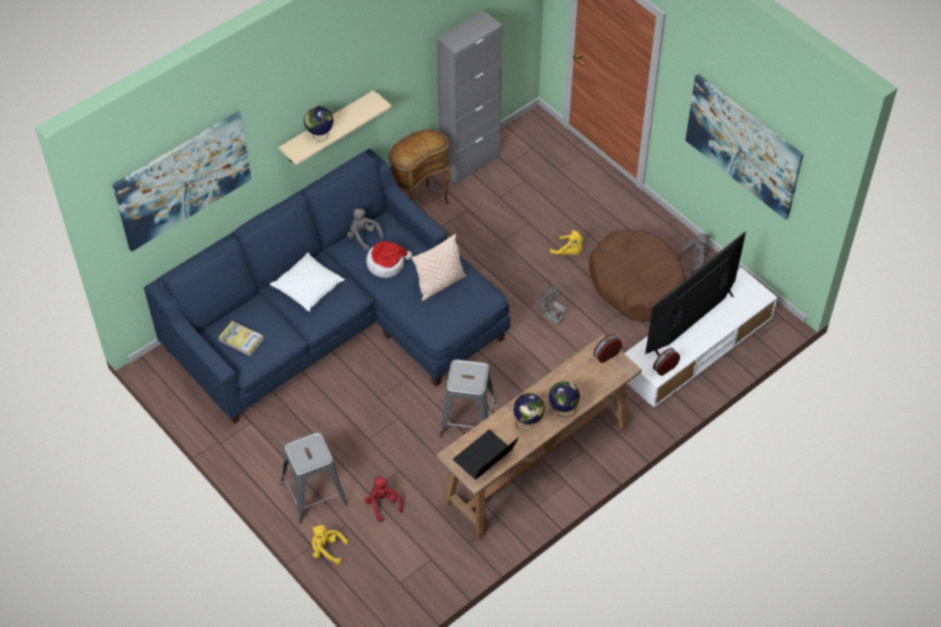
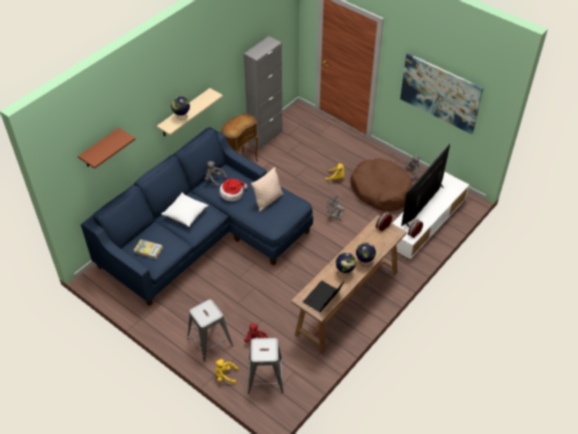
camera: 10 degrees left, 5 degrees down
picture [112,111,251,252] -> brown shelf [78,128,136,169]
grey stool [439,359,496,437] -> grey stool moved to [248,338,284,394]

